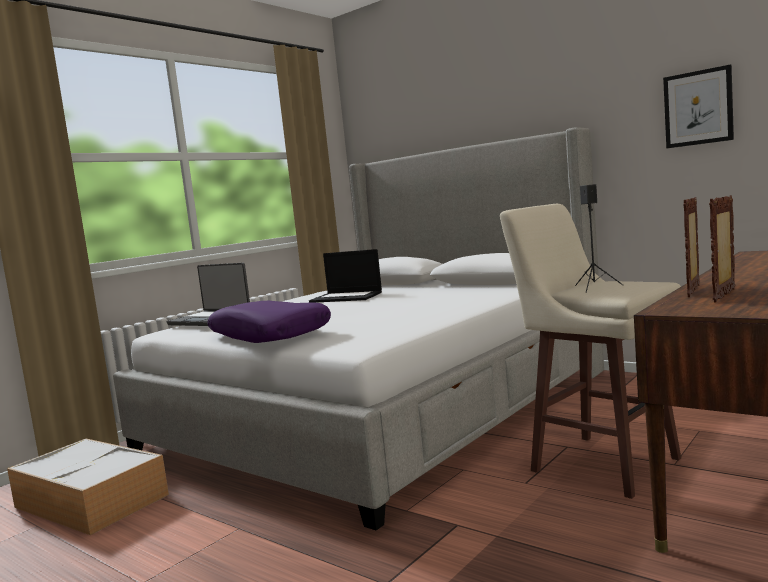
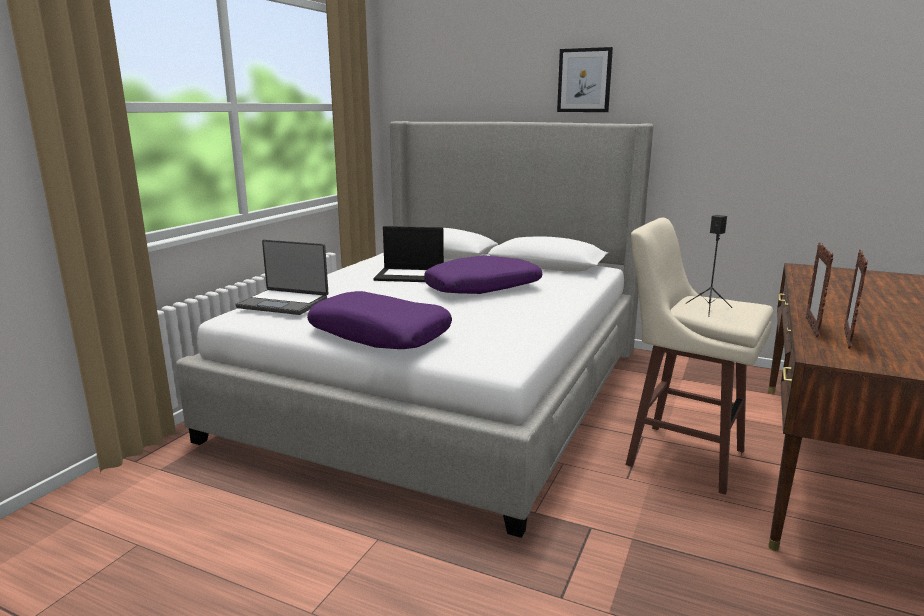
camera: 15 degrees left, 10 degrees up
storage box [7,439,169,535] -> none
picture [663,64,734,148] -> picture moved to [557,47,613,112]
none -> purple pillow [424,255,542,294]

